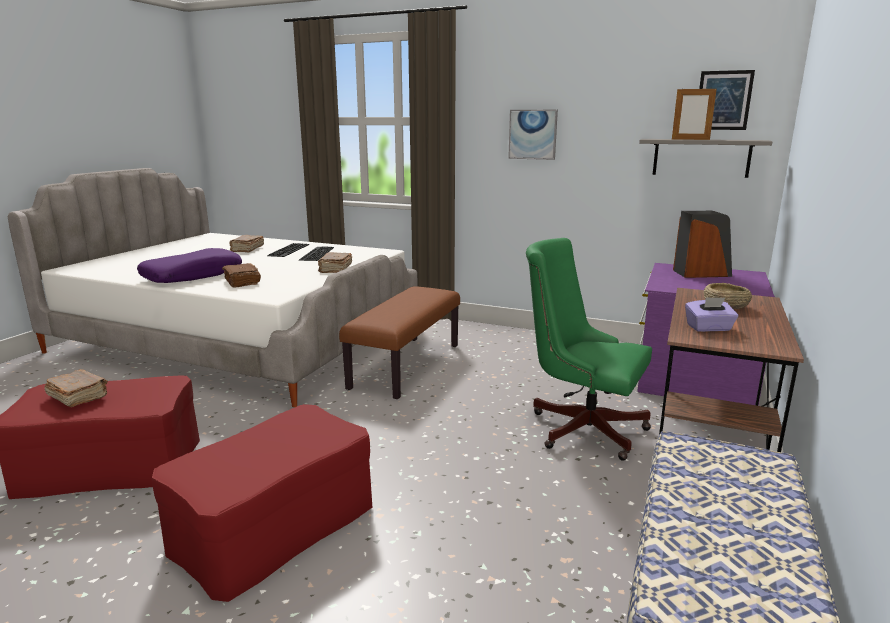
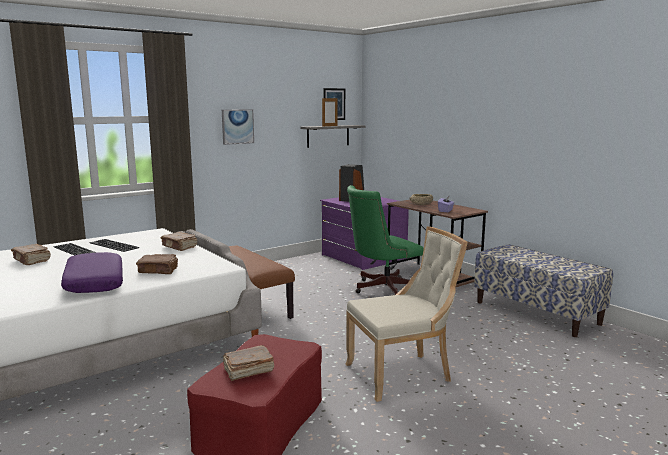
camera: 60 degrees left, 5 degrees down
red ottoman [152,404,372,602] -> beige chair [346,226,468,402]

